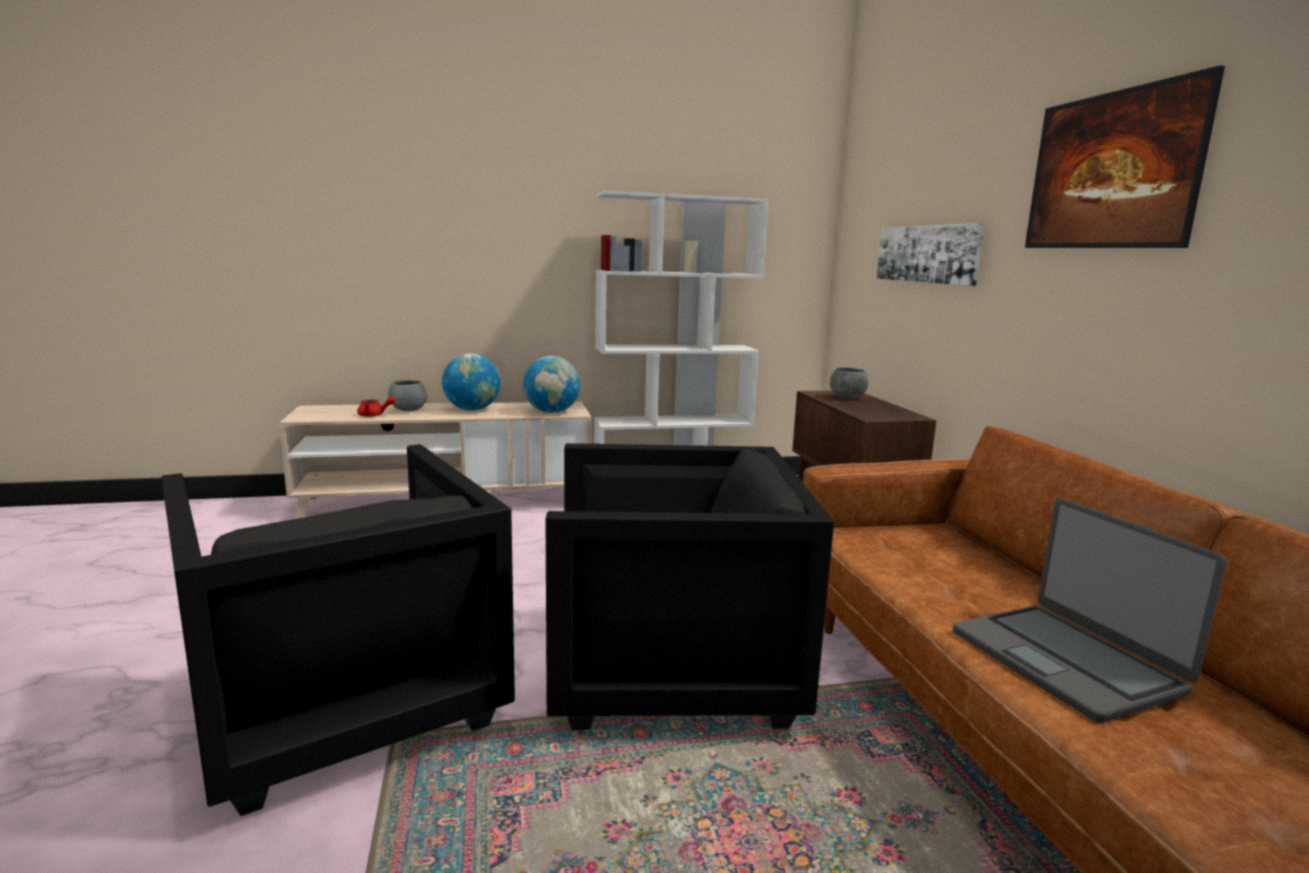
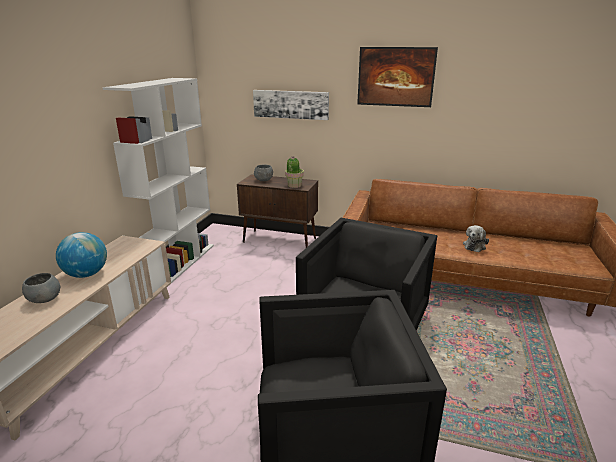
camera: 60 degrees left, 10 degrees up
red teapot [357,396,395,417] -> none
globe [523,356,581,413] -> none
laptop [953,498,1227,723] -> plush toy [463,225,489,252]
none -> potted plant [285,156,304,188]

